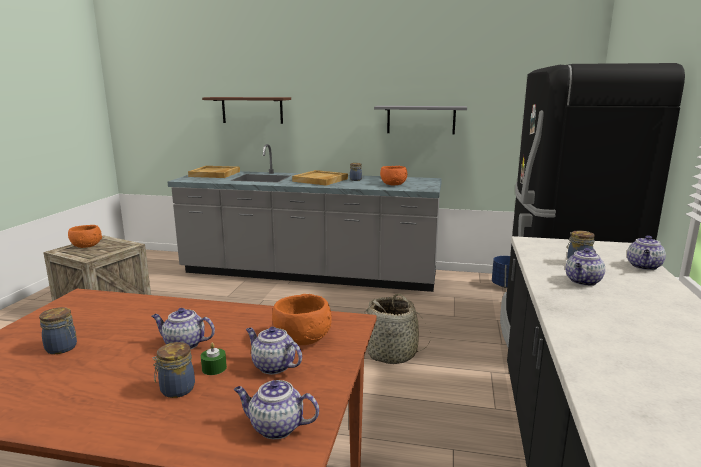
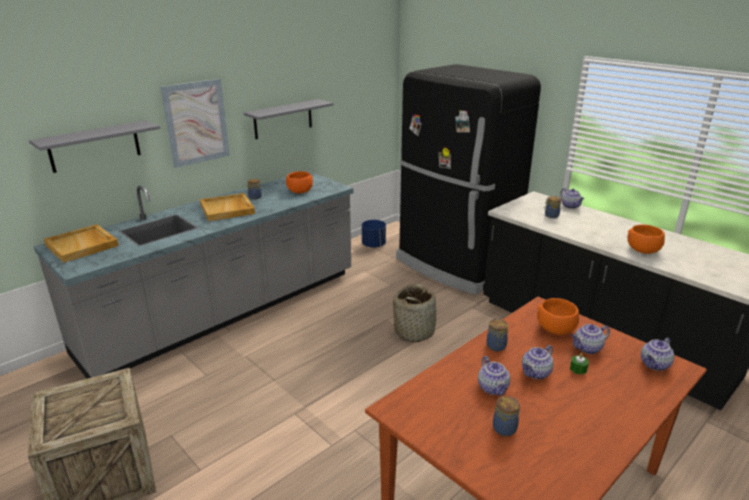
camera: 55 degrees left, 10 degrees up
orange bowl [68,225,102,248] -> orange bowl moved to [627,224,665,254]
jar [152,342,195,398] -> jar moved to [487,319,508,351]
brown shelf [202,97,291,124] -> grey shelf [29,120,160,173]
teapot [565,248,605,286] -> teapot moved to [478,356,510,396]
none -> picture [160,79,230,168]

